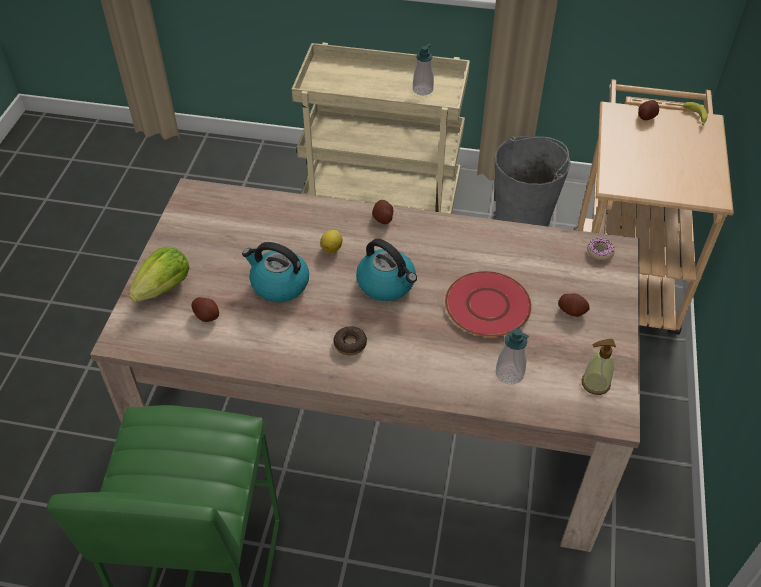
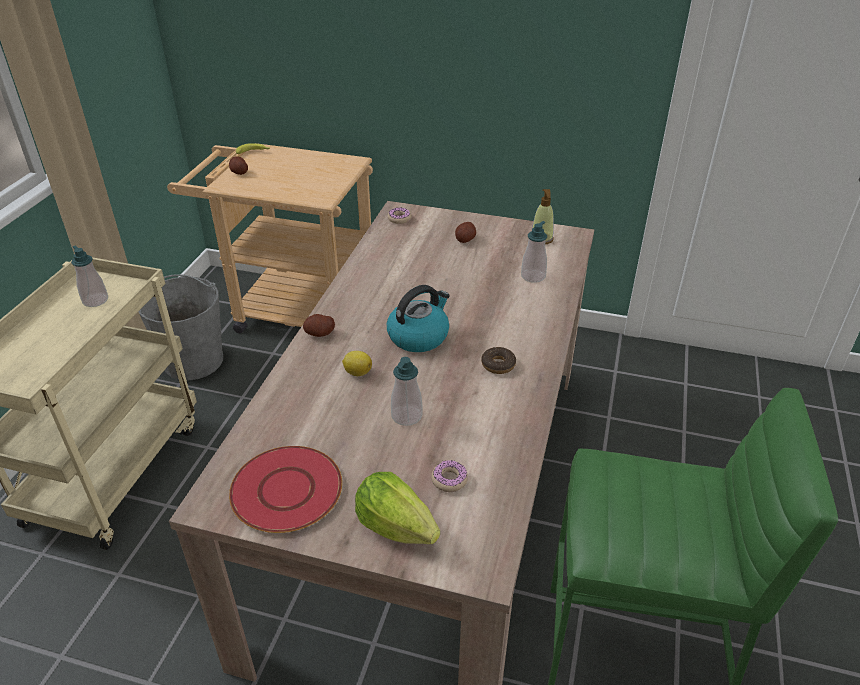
camera: 85 degrees left, 10 degrees down
potato [191,297,219,322] -> donut [431,460,468,492]
kettle [242,242,309,302] -> soap dispenser [391,357,423,426]
red plate [445,271,532,337] -> red plate moved to [229,446,342,533]

